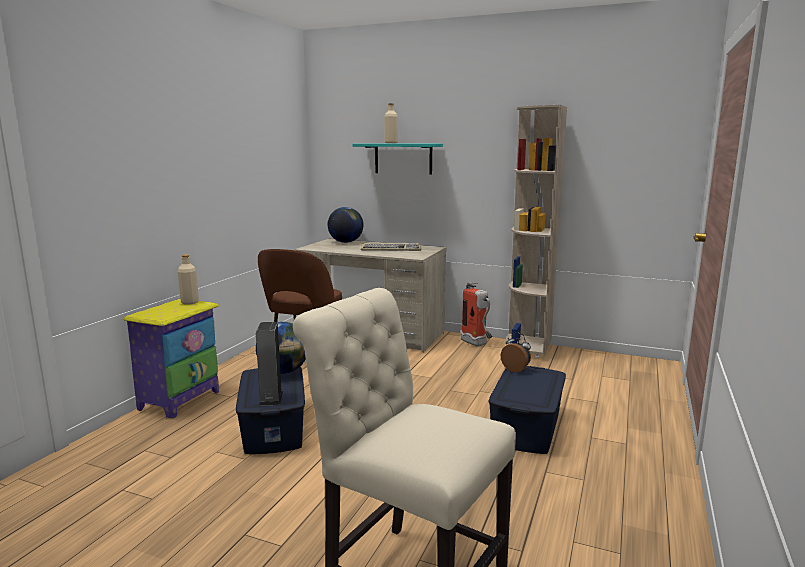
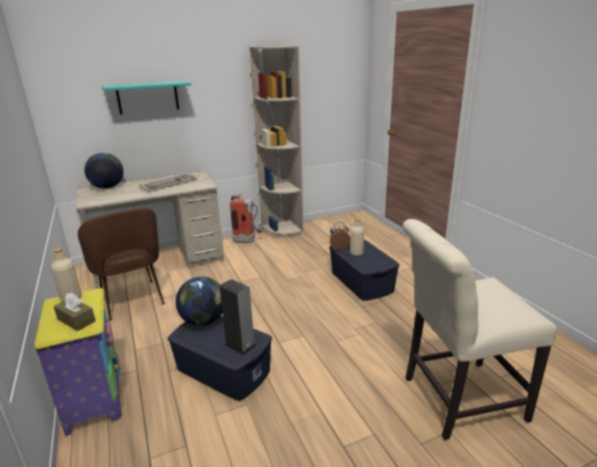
camera: 45 degrees left, 10 degrees up
beige bottle [384,103,398,143] -> beige bottle moved to [350,218,364,256]
none -> brown tissue box [54,293,96,331]

